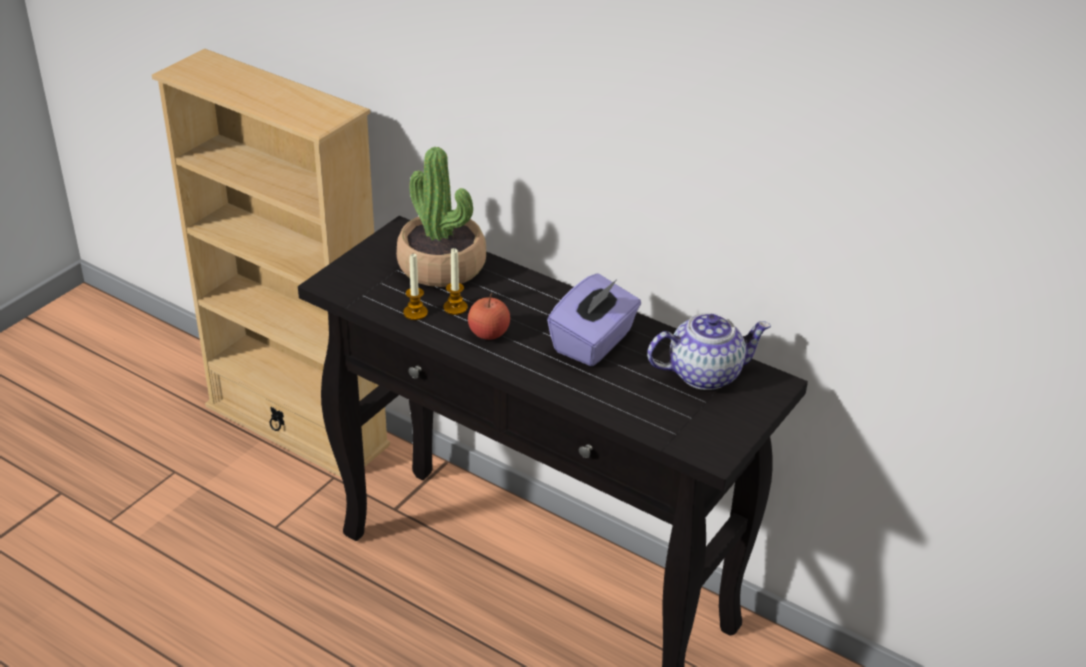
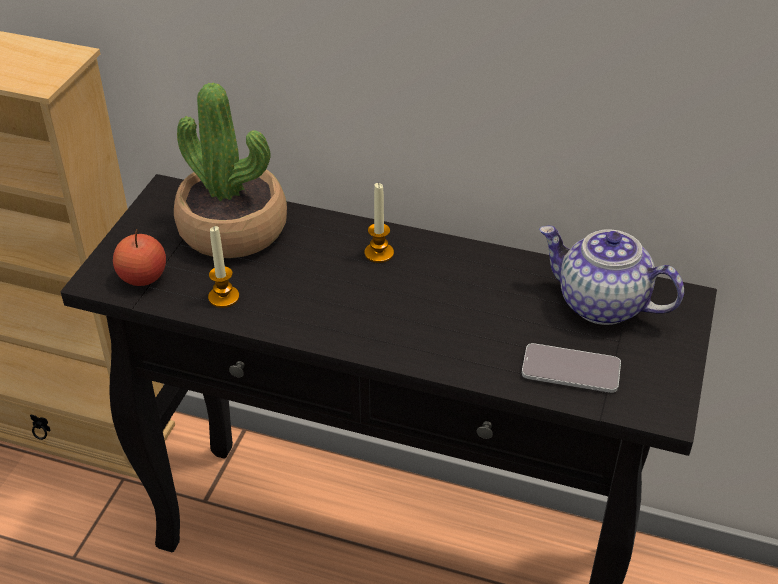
camera: 15 degrees left, 5 degrees up
candle [443,248,467,315] -> candle moved to [364,183,394,263]
apple [468,293,510,340] -> apple moved to [113,229,166,286]
purple tissue box [547,273,641,366] -> none
teapot [647,313,771,390] -> teapot turned 120 degrees counterclockwise [539,226,684,325]
none -> phone [522,343,621,393]

